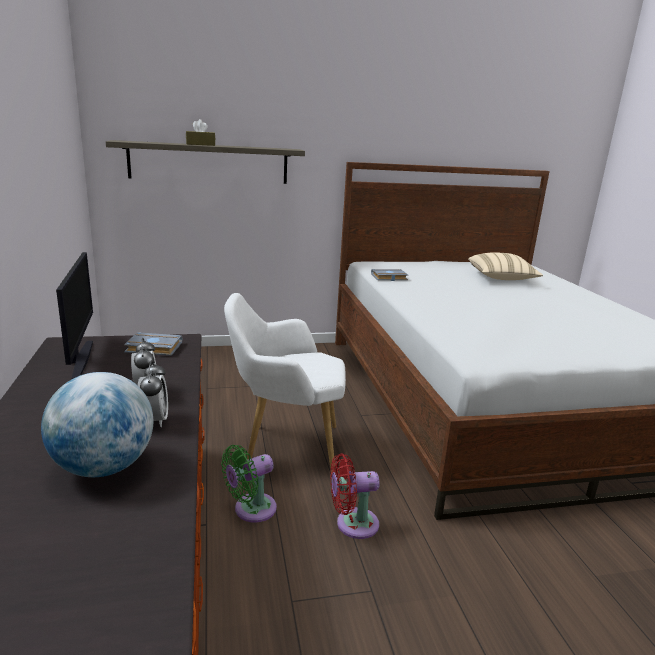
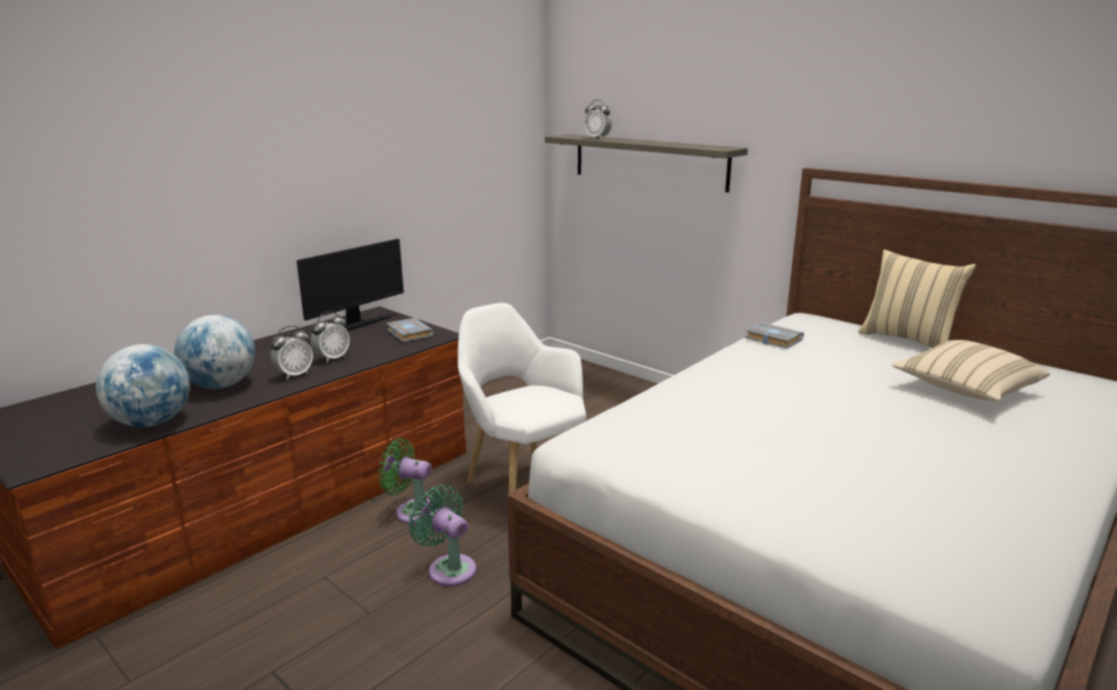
camera: 55 degrees right, 0 degrees up
brown tissue box [186,119,215,146] -> none
red fan [330,453,380,539] -> green fan [408,485,476,586]
none -> globe [96,344,190,427]
none -> alarm clock [584,100,612,139]
none -> beige pillow [858,250,976,348]

